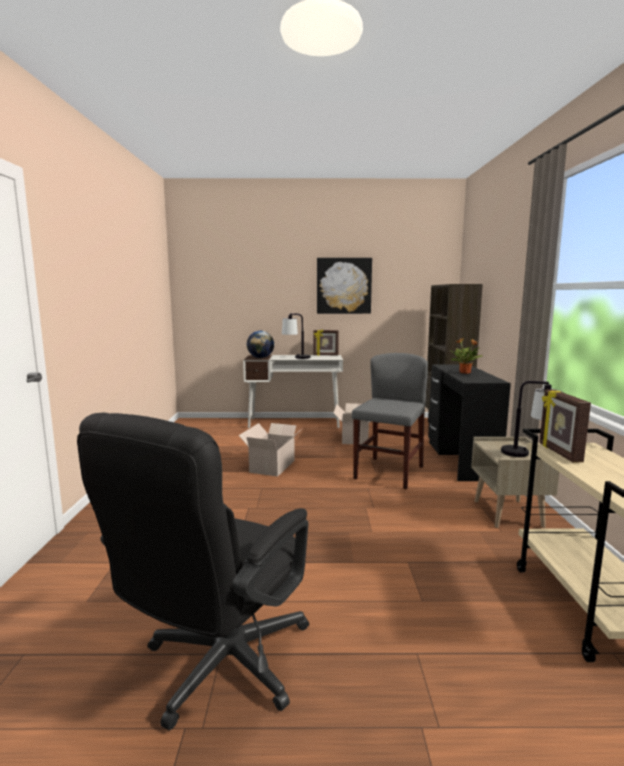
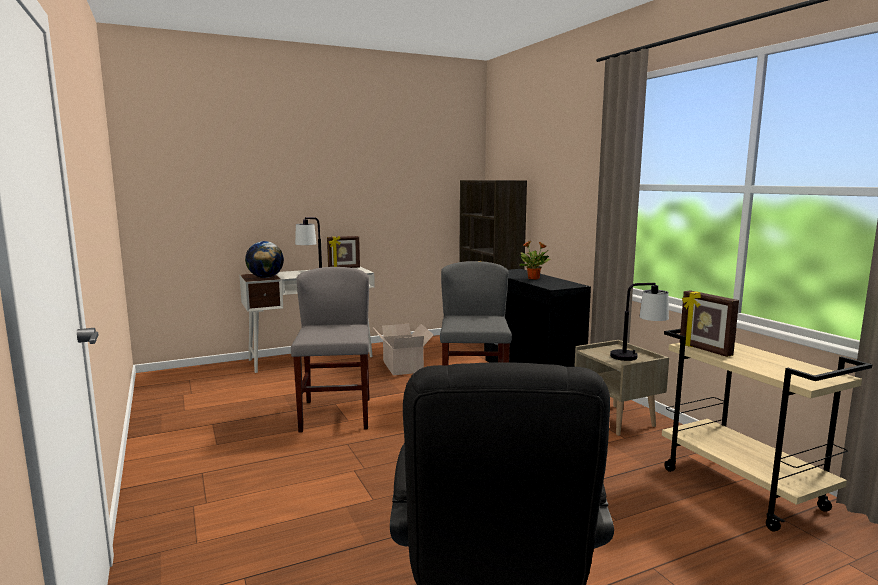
camera: 25 degrees left, 0 degrees up
cardboard box [239,423,303,477] -> grey chair [291,267,369,433]
picture [317,258,372,314] -> none

